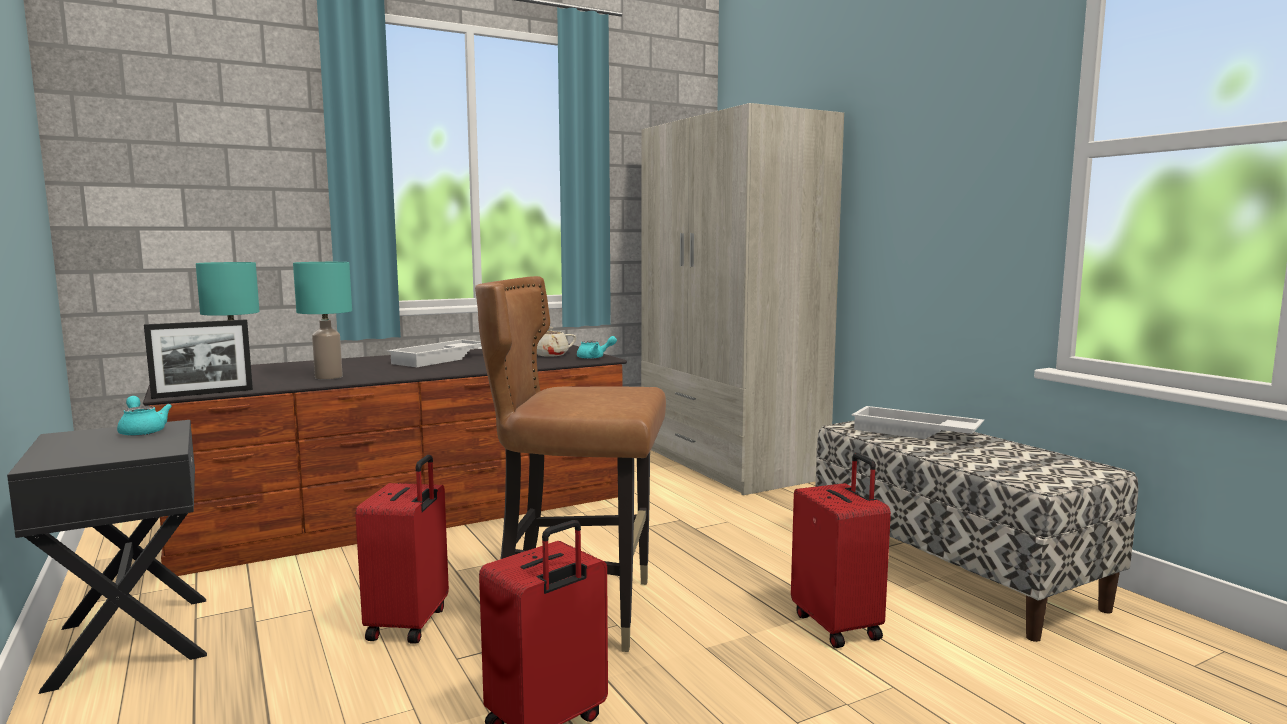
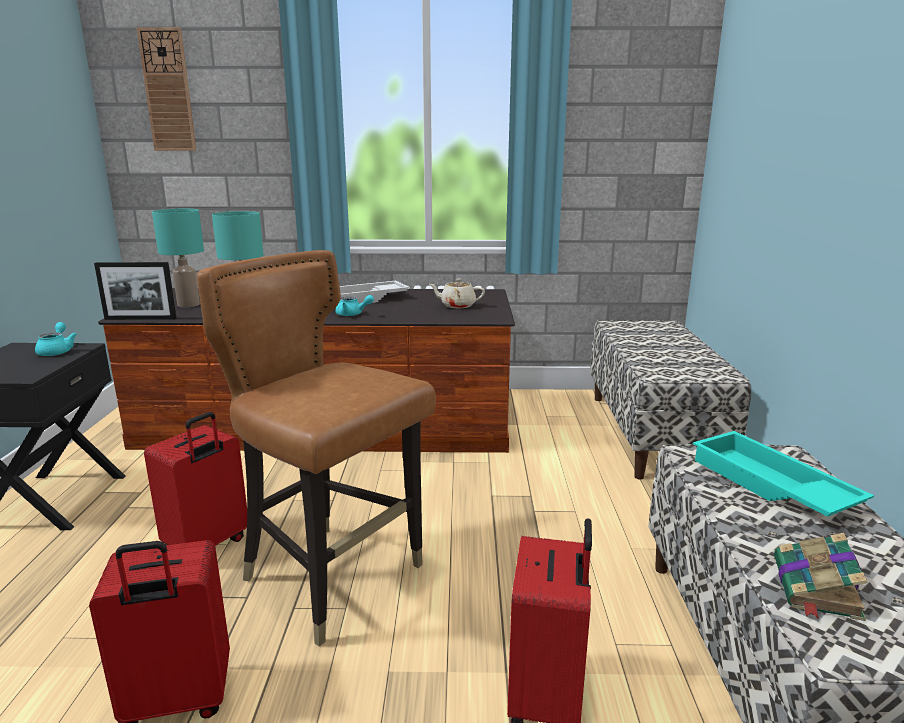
camera: 30 degrees right, 10 degrees up
turquoise teapot [577,336,617,359] -> turquoise teapot moved to [336,295,374,316]
beige wardrobe [641,103,844,495] -> bench [590,320,751,479]
white tray [852,406,984,439] -> turquoise tray [693,431,874,517]
none -> wall clock [137,27,197,151]
none -> book [774,533,868,621]

